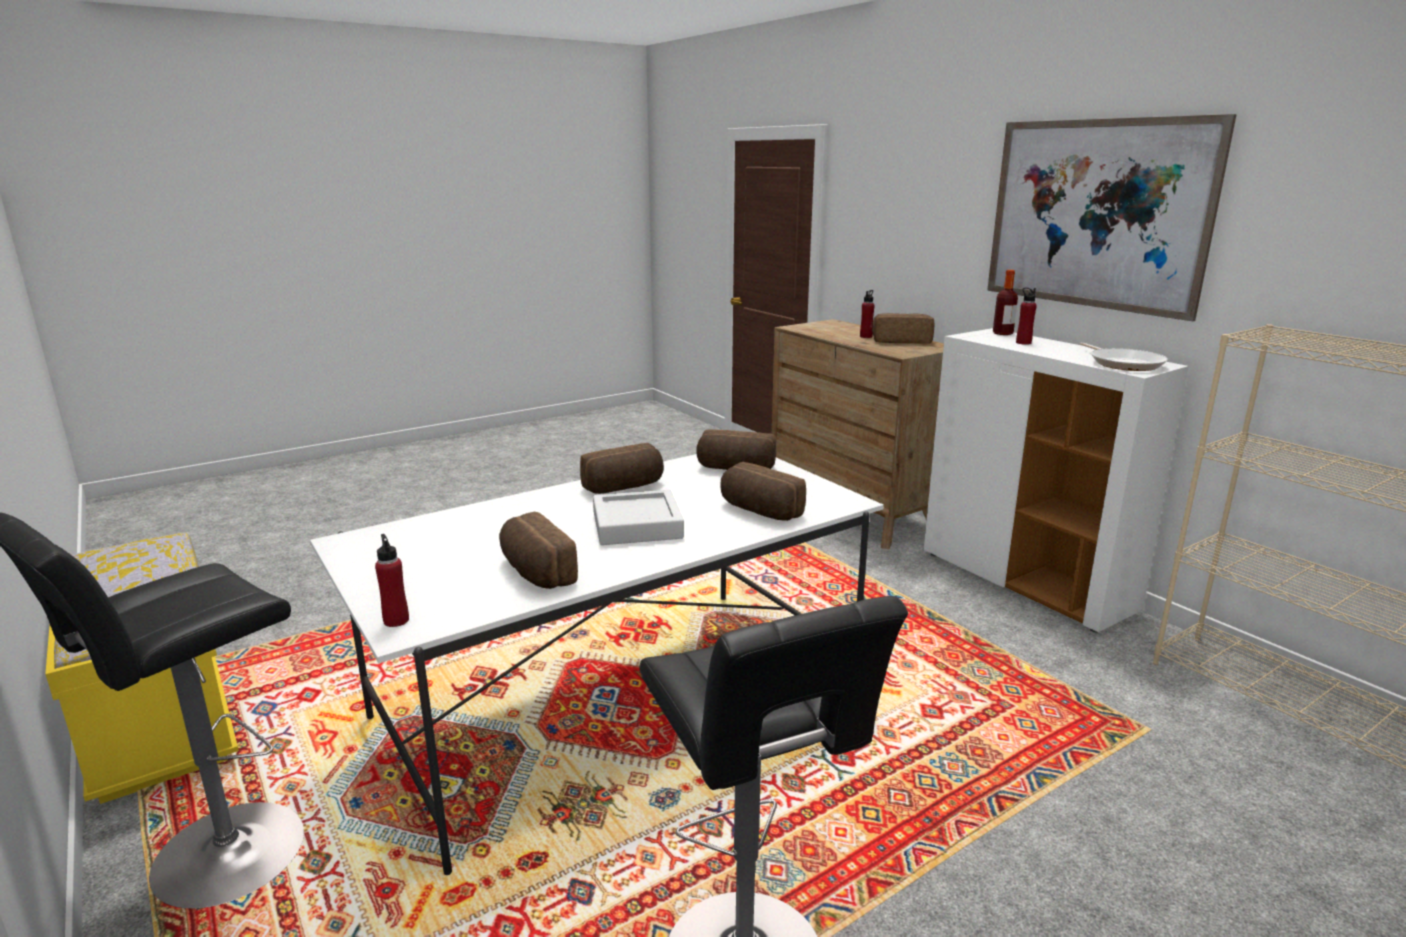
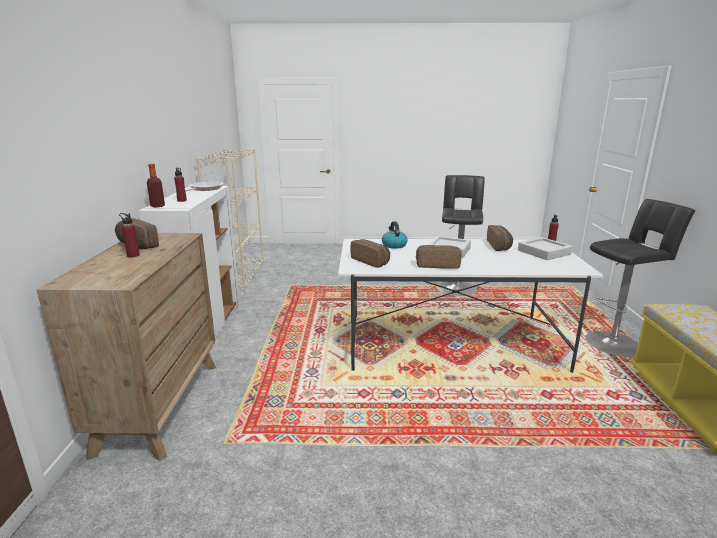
camera: 145 degrees left, 0 degrees up
bread [720,462,806,521] -> kettle [382,221,408,249]
picture [987,114,1237,321] -> none
none -> grey tray [518,237,573,260]

